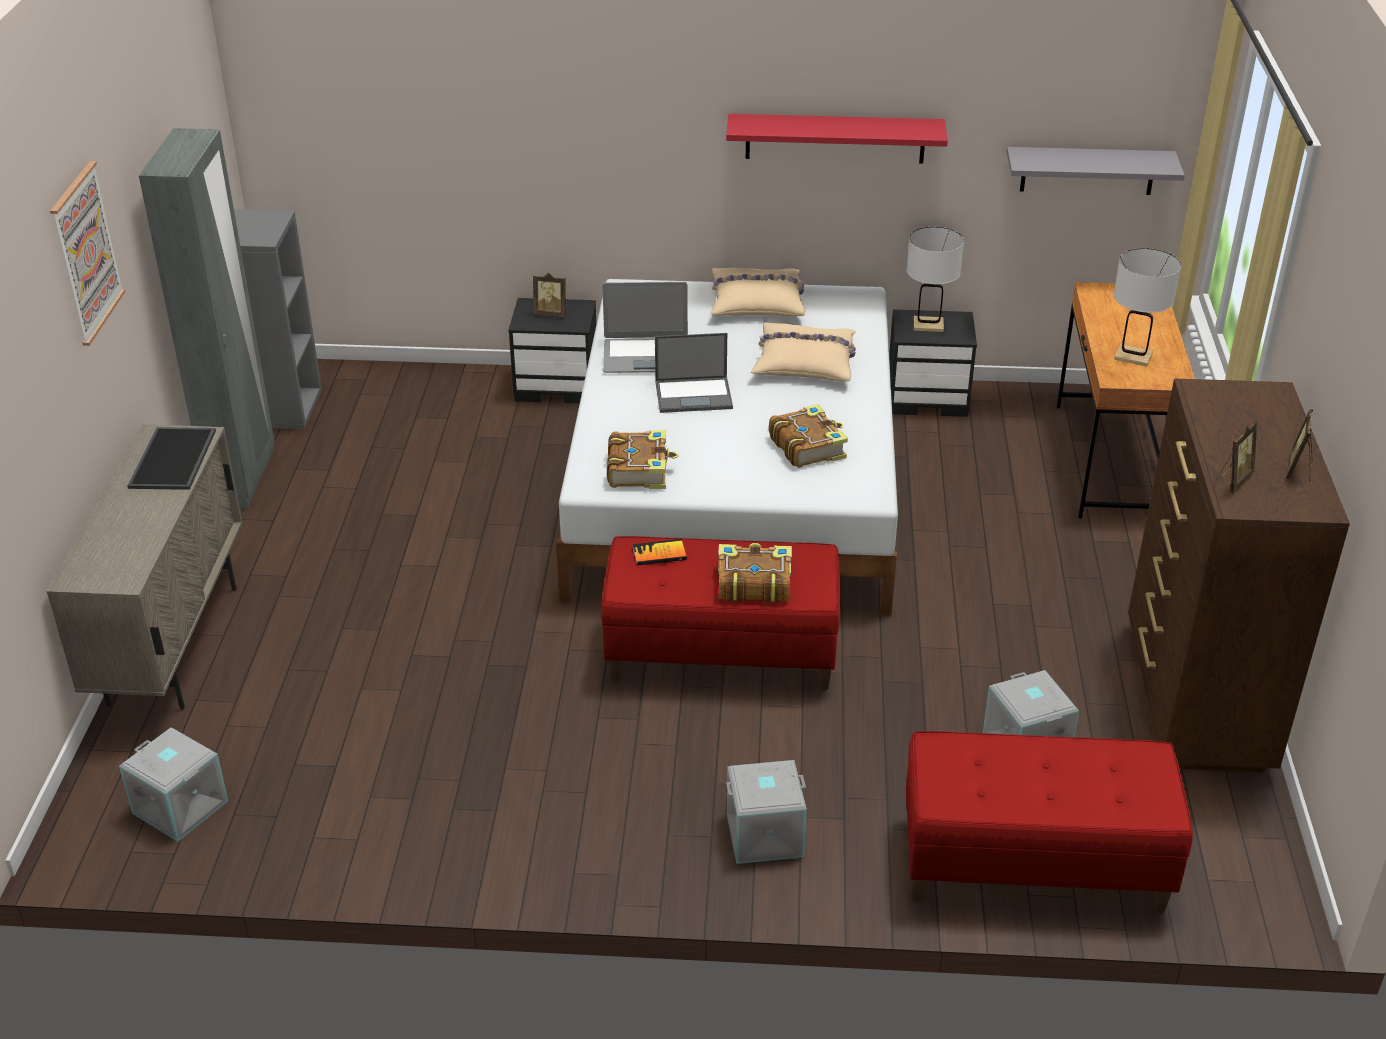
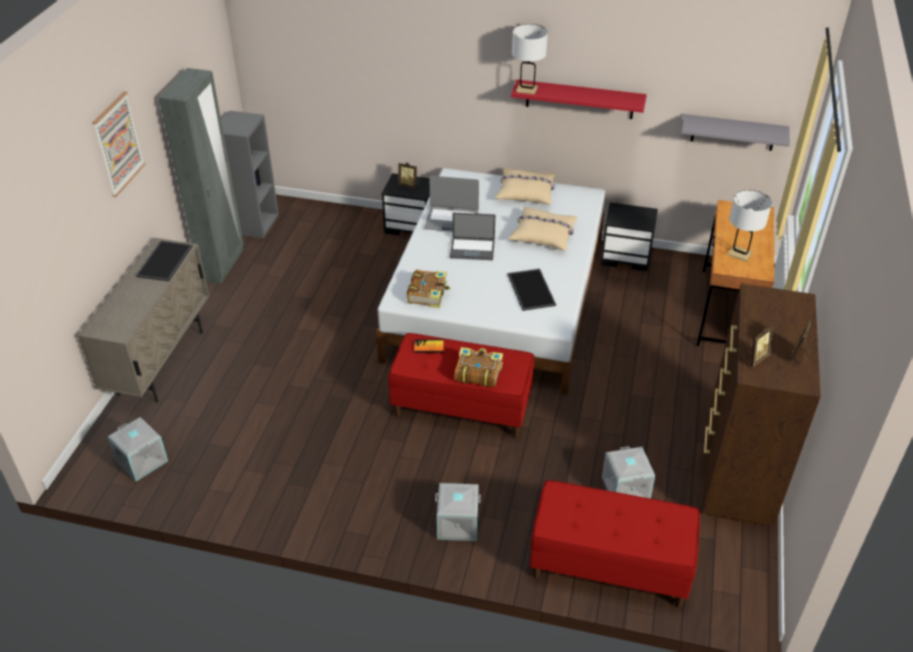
camera: 10 degrees right, 5 degrees up
book [769,404,848,468] -> tray [508,269,556,311]
white table lamp [907,227,964,332] -> white table lamp moved to [512,24,548,95]

